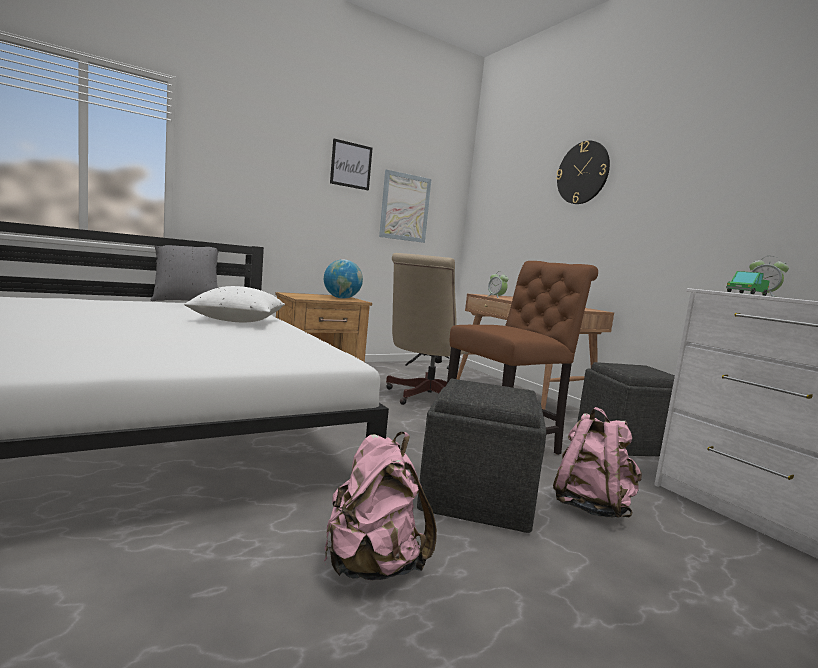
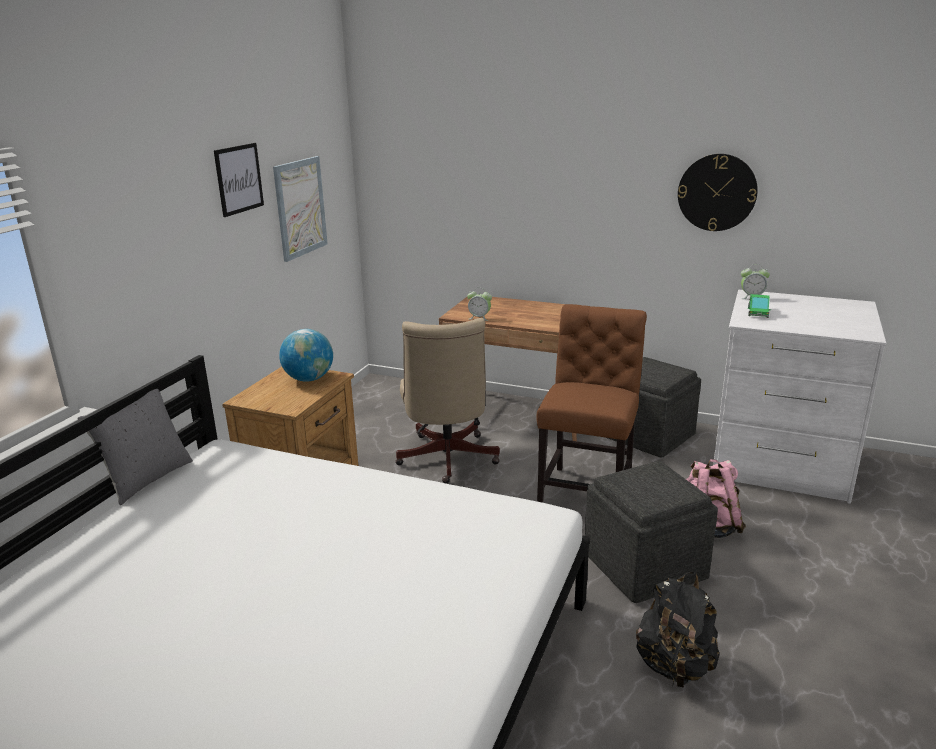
camera: 35 degrees left, 15 degrees up
white pillow [184,286,285,322] -> none
pink backpack [323,432,437,580] -> black backpack [636,572,719,688]
wall clock [556,141,610,204] -> wall clock moved to [678,154,758,231]

